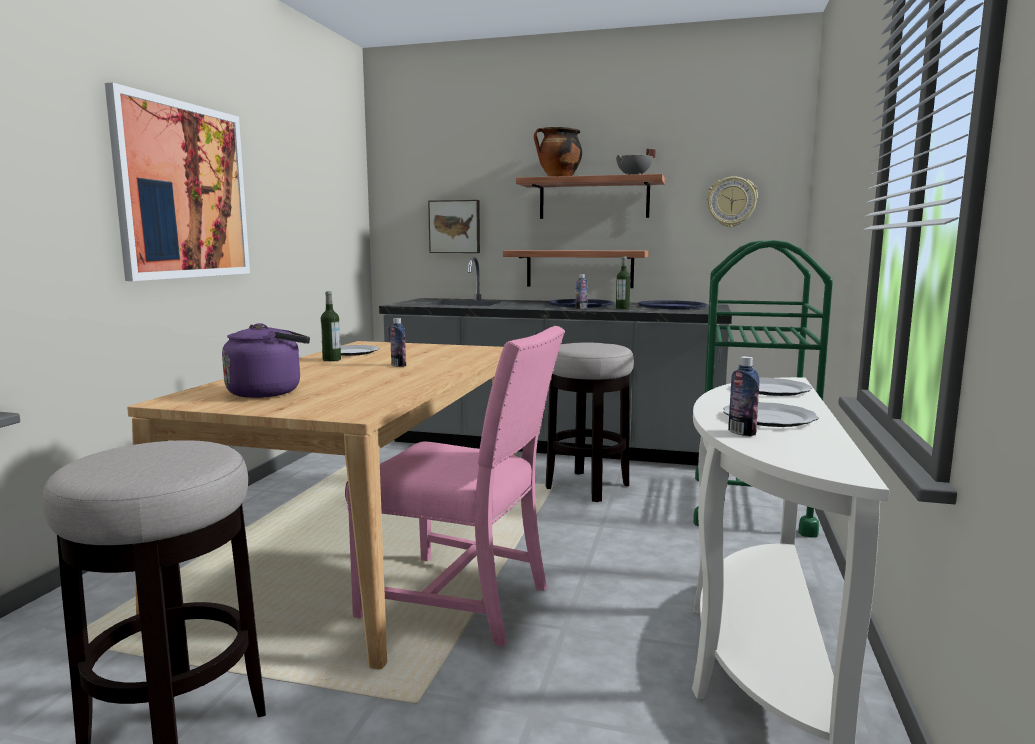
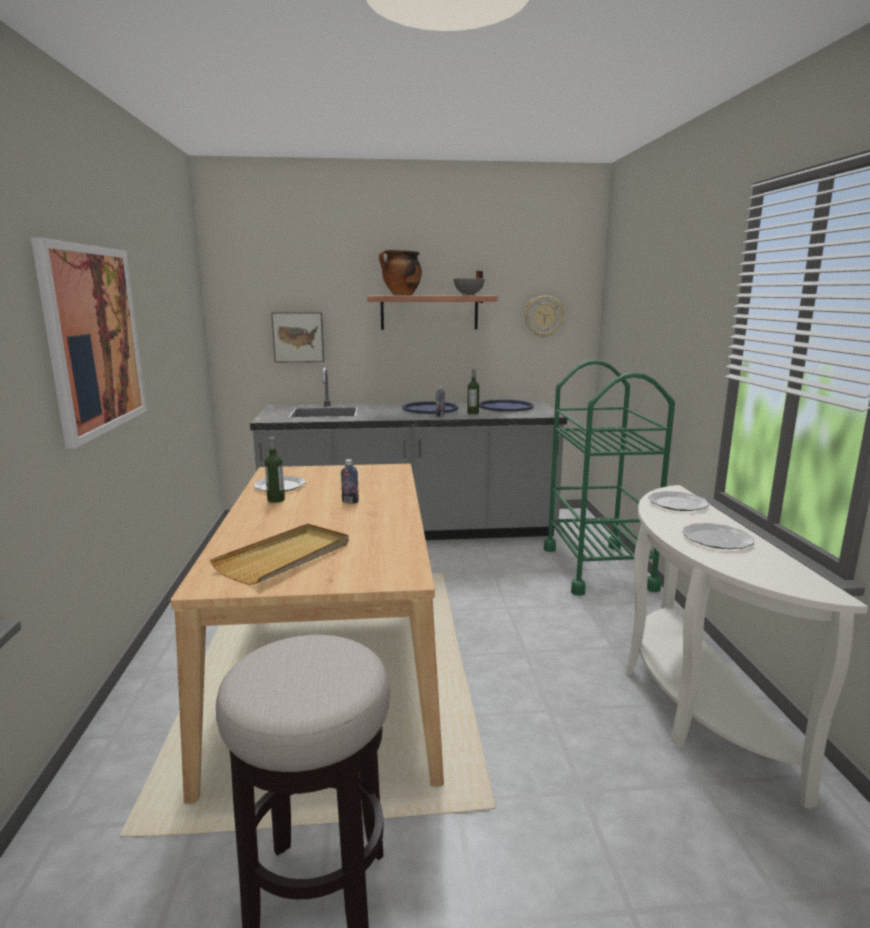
camera: 20 degrees left, 5 degrees up
purple kettle [222,323,310,398] -> beige tray [210,523,349,585]
pink chair [345,326,565,647] -> none
shelf [503,250,649,288] -> none
stool [546,343,634,502] -> none
bottle [728,356,760,436] -> none

